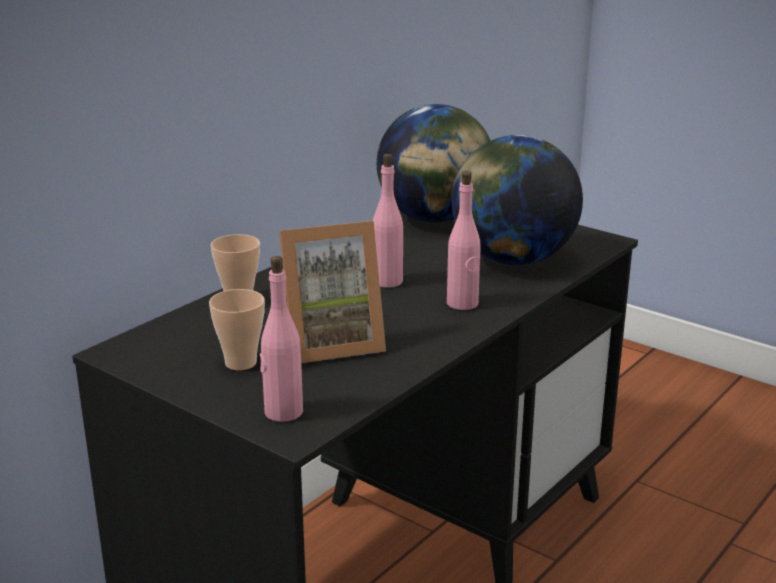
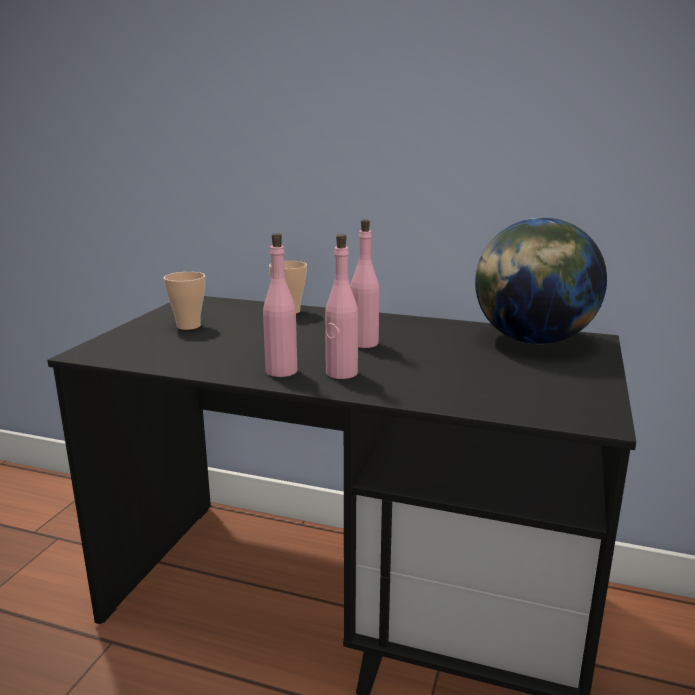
camera: 70 degrees right, 5 degrees down
pink bottle [260,256,303,422] -> pink bottle moved to [263,233,297,377]
picture frame [279,221,386,363] -> none
globe [452,135,583,265] -> none

